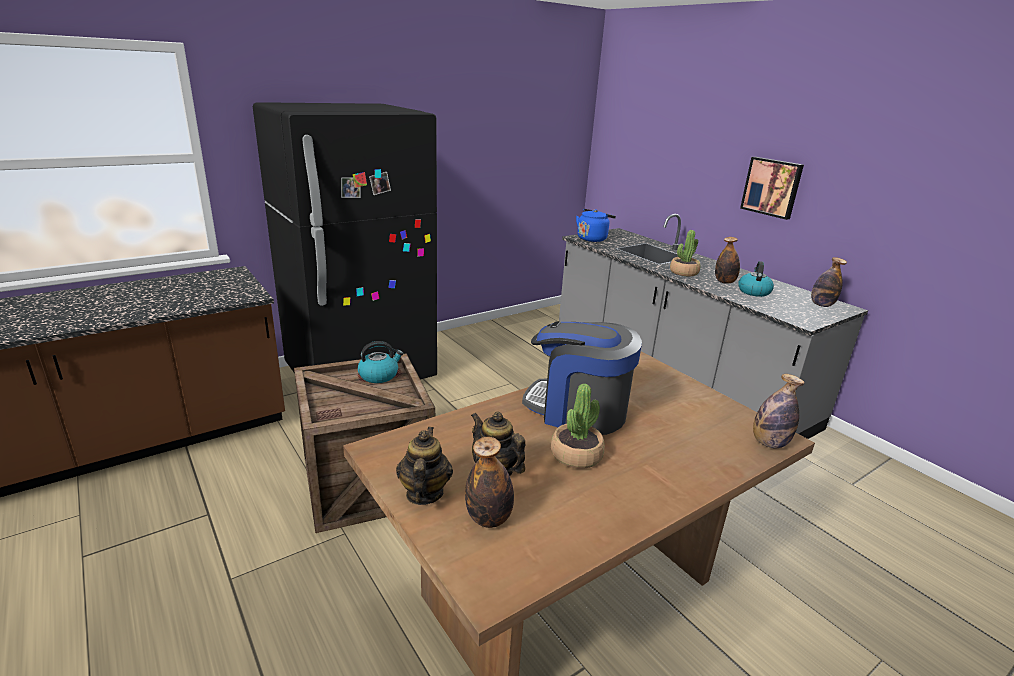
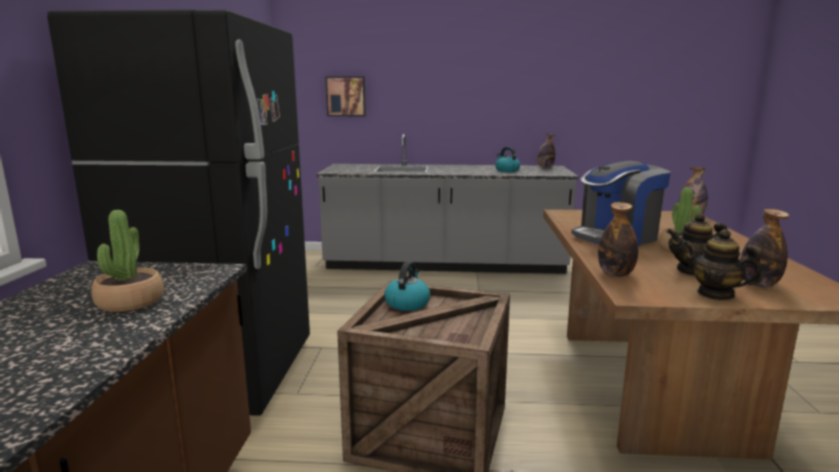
camera: 50 degrees left, 10 degrees down
blue kettle [576,209,616,242] -> none
potted plant [670,230,700,276] -> potted plant moved to [92,210,164,312]
bottle [715,237,740,284] -> bottle moved to [598,202,638,277]
picture [740,157,804,220] -> picture moved to [325,76,366,116]

